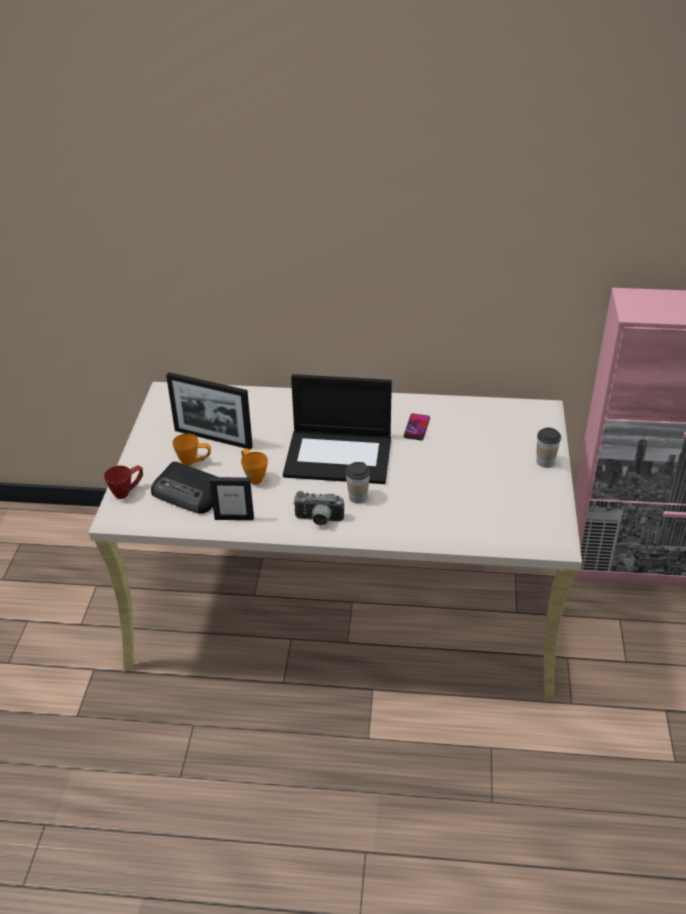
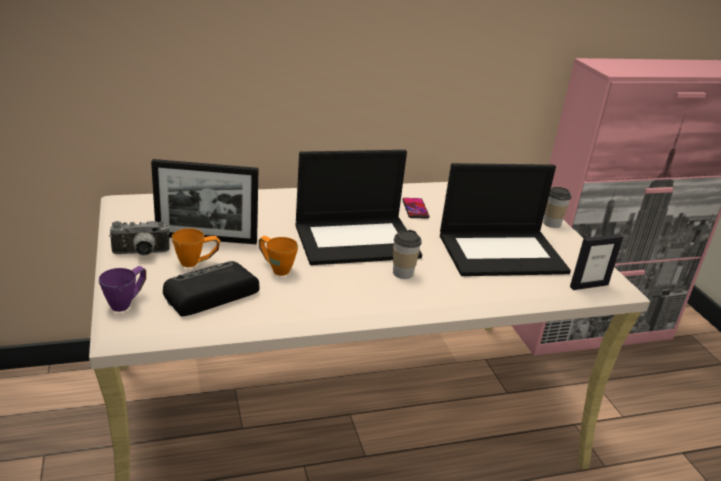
camera: 25 degrees left, 10 degrees down
red mug [104,465,143,499] -> purple mug [99,266,146,312]
radio [151,462,217,514] -> radio turned 135 degrees clockwise [163,261,259,316]
picture frame [210,477,254,520] -> picture frame moved to [570,234,623,290]
camera [293,491,344,526] -> camera moved to [109,221,170,256]
none -> laptop [440,163,571,276]

